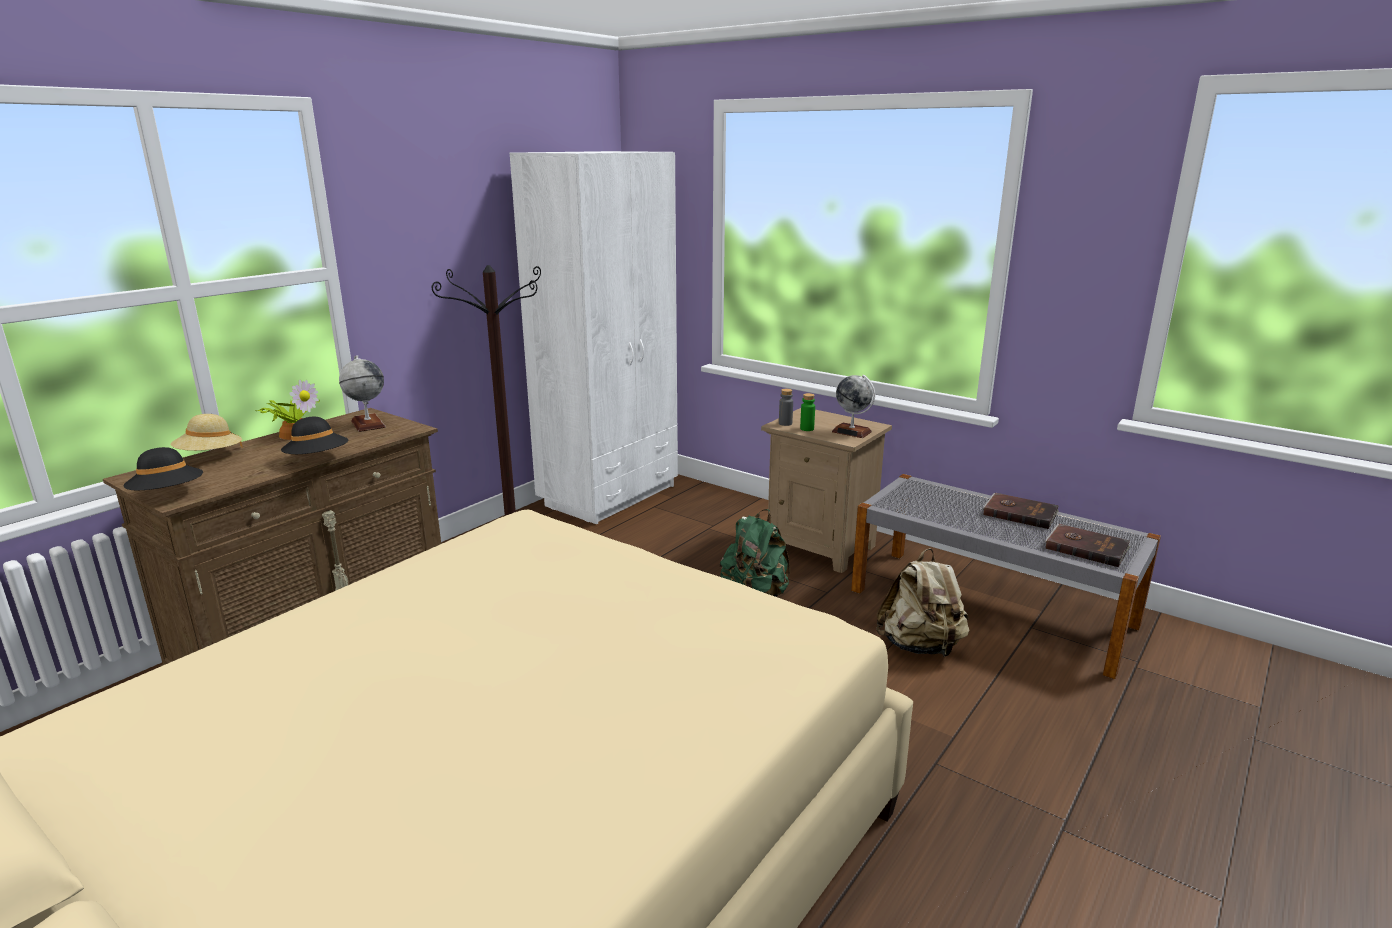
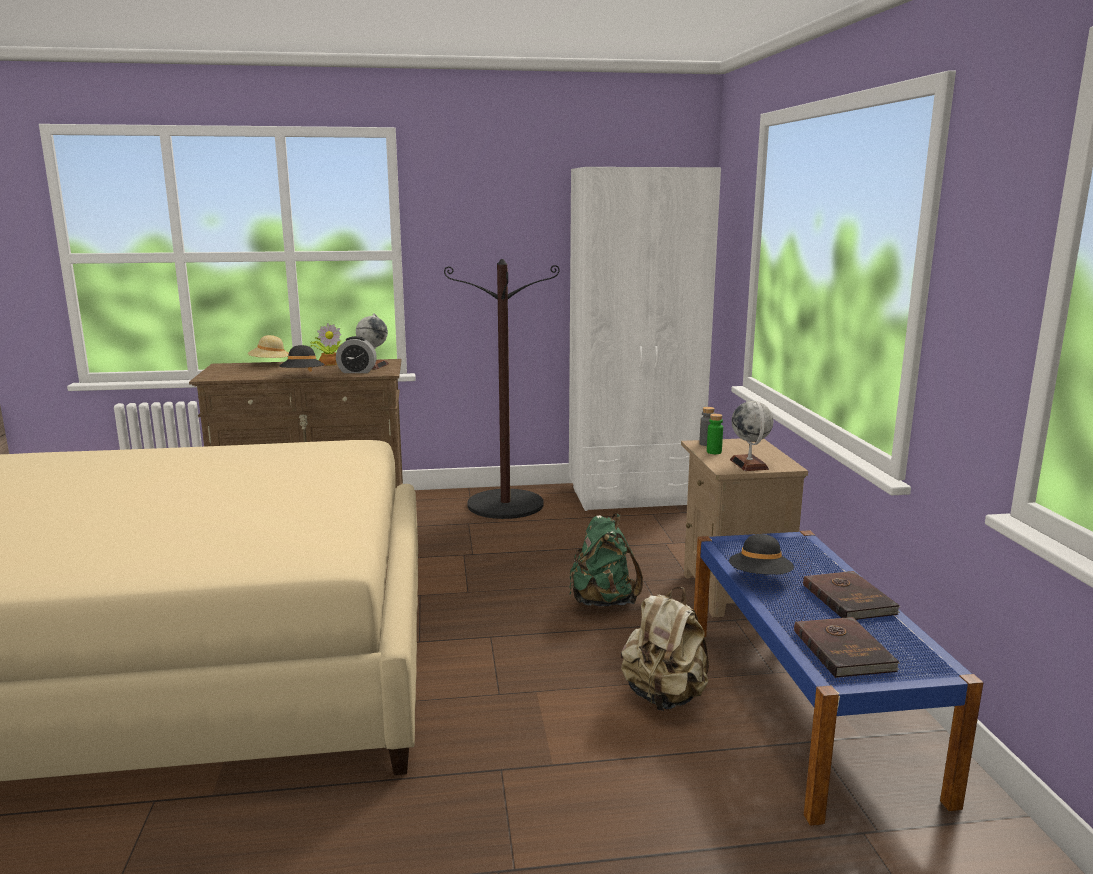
camera: 45 degrees right, 5 degrees down
black hat [124,447,203,491] -> black hat moved to [729,534,794,575]
grey bench [851,474,1161,679] -> blue bench [694,530,983,826]
none -> alarm clock [336,336,377,373]

